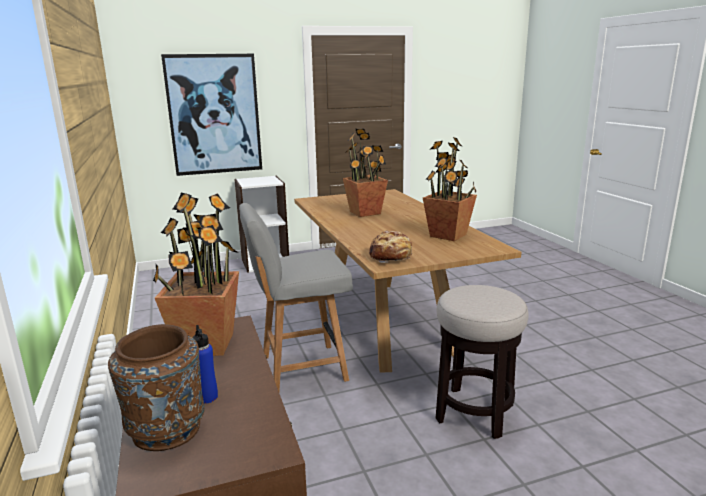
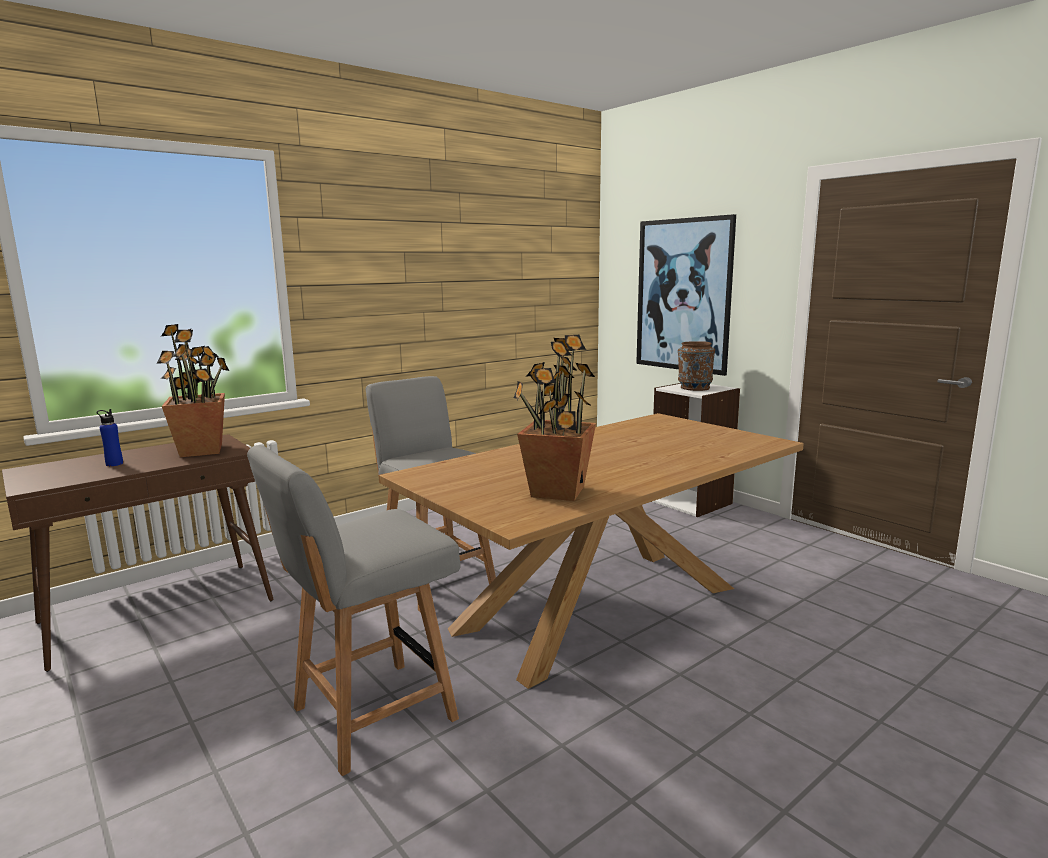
camera: 70 degrees right, 5 degrees down
brown vase [108,324,205,451] -> brown vase moved to [678,341,715,391]
potted plant [343,129,388,217] -> none
bread [369,231,412,263] -> none
stool [436,285,528,439] -> grey chair [247,445,461,776]

